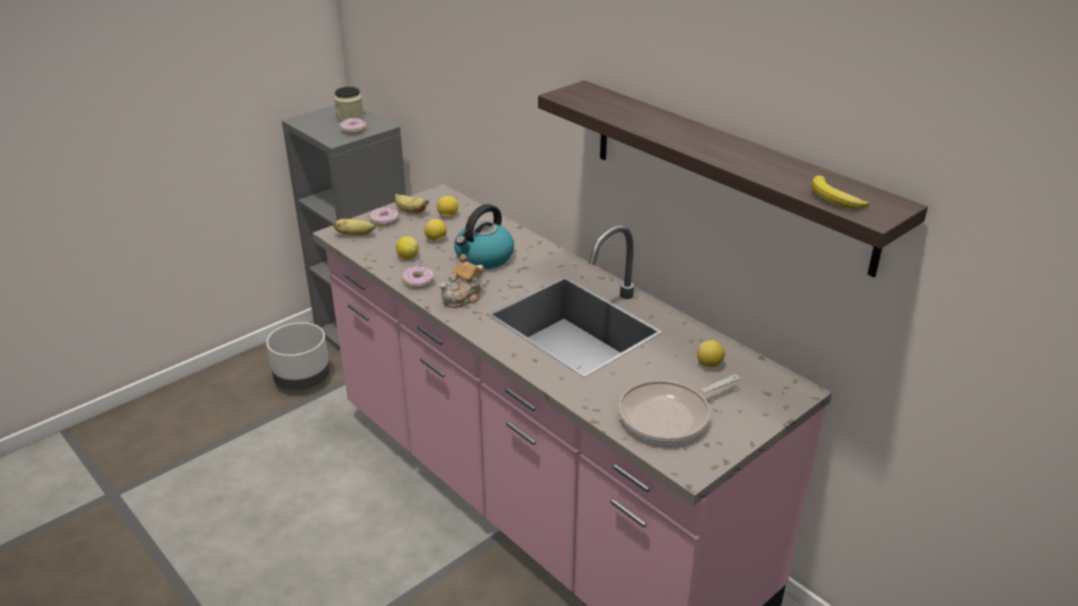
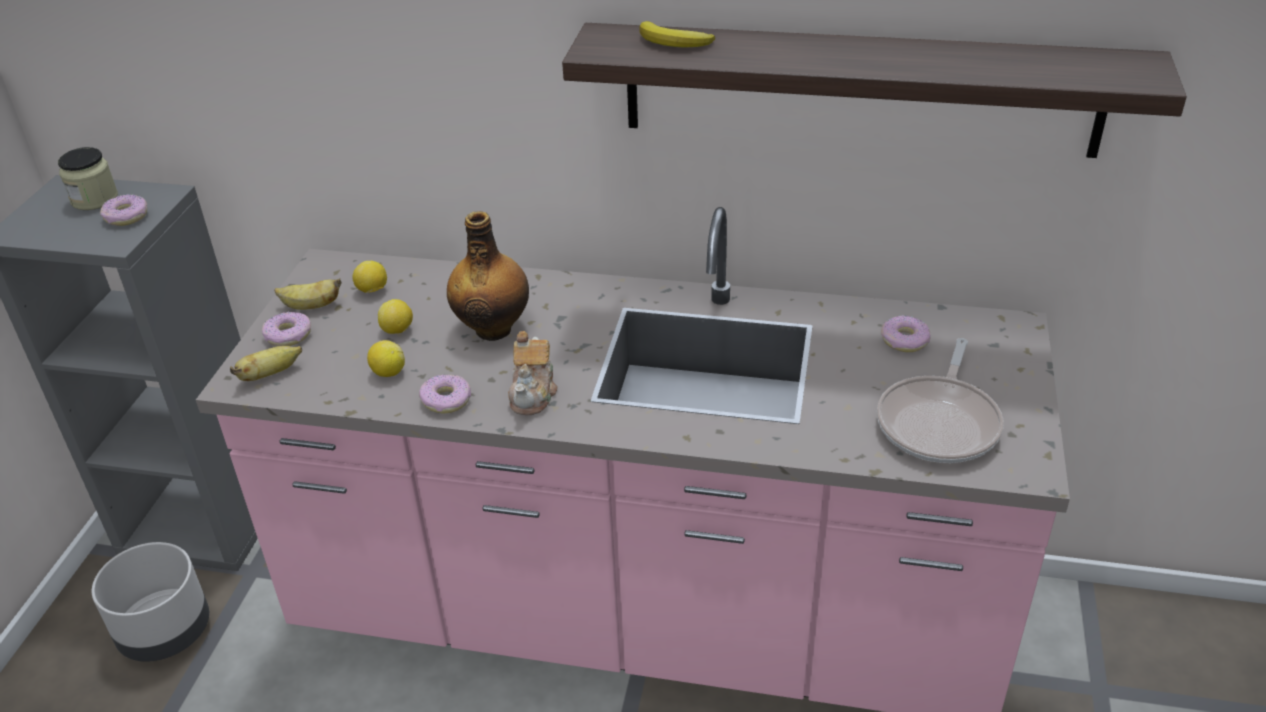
camera: 35 degrees left, 5 degrees up
kettle [454,204,514,269] -> bottle [447,211,529,341]
lemon [697,340,725,367] -> donut [881,315,931,352]
banana [811,175,869,209] -> banana moved to [639,21,715,48]

